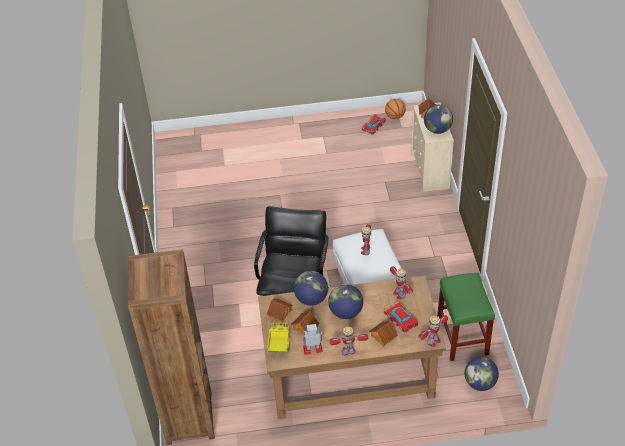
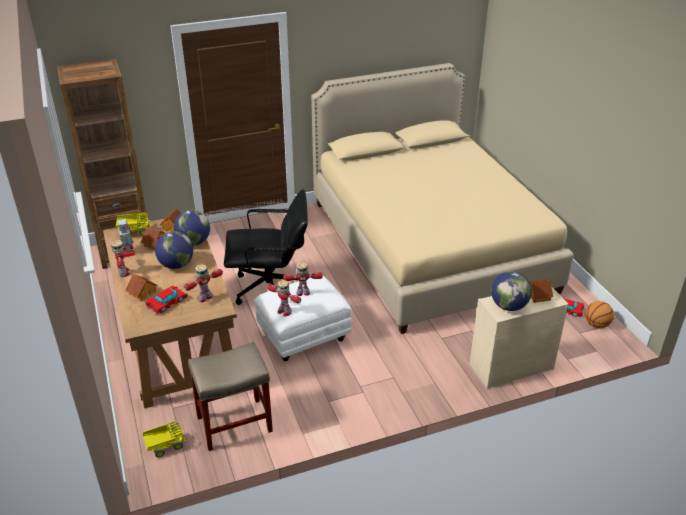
camera: 75 degrees right, 10 degrees down
toy robot [418,315,448,347] -> toy robot moved to [268,280,301,317]
green stool [437,272,495,361] -> beige stool [188,342,273,451]
globe [465,357,499,391] -> toy truck [143,421,186,458]
none -> beige bed [311,63,574,334]

